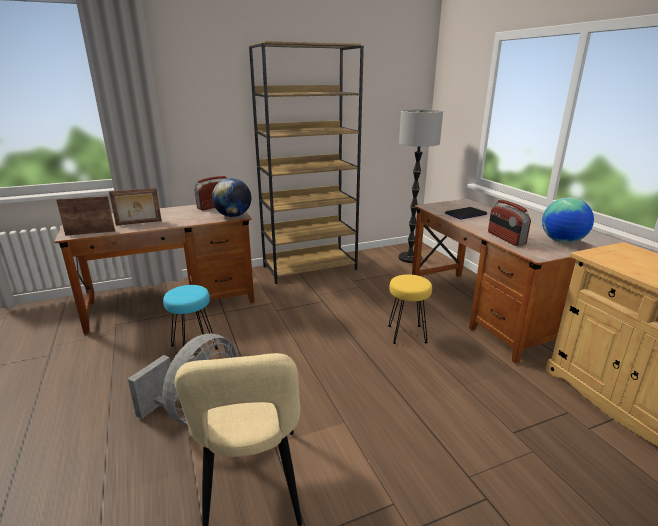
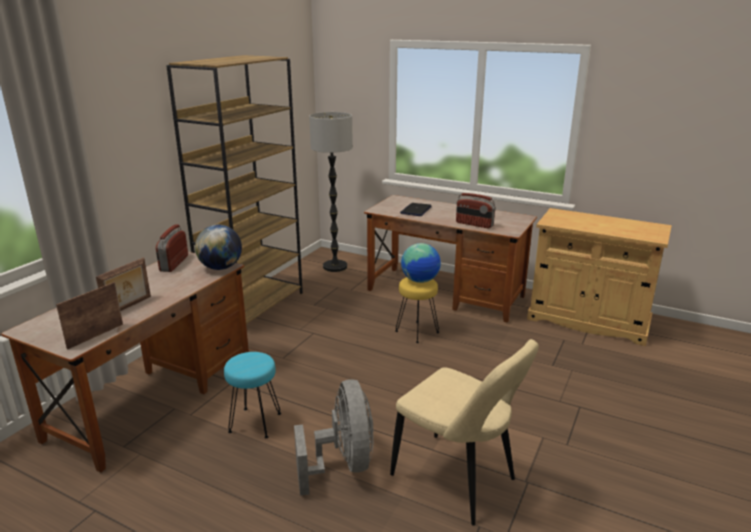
camera: 40 degrees left, 0 degrees up
globe [542,197,594,243] -> globe moved to [401,243,441,283]

